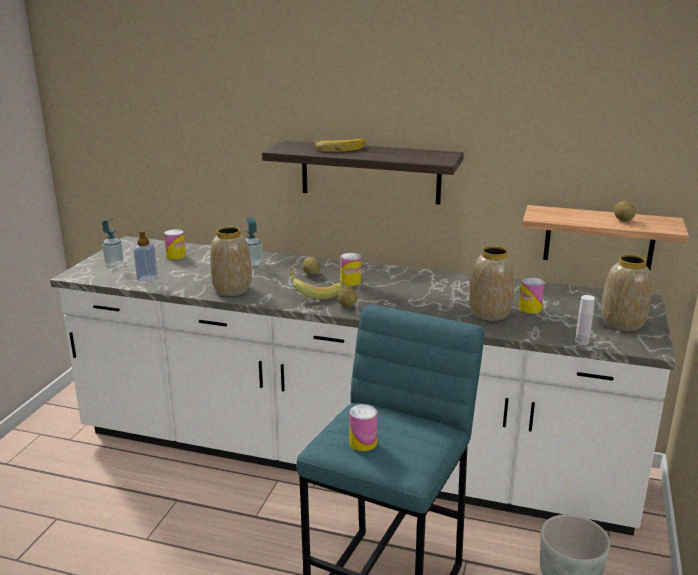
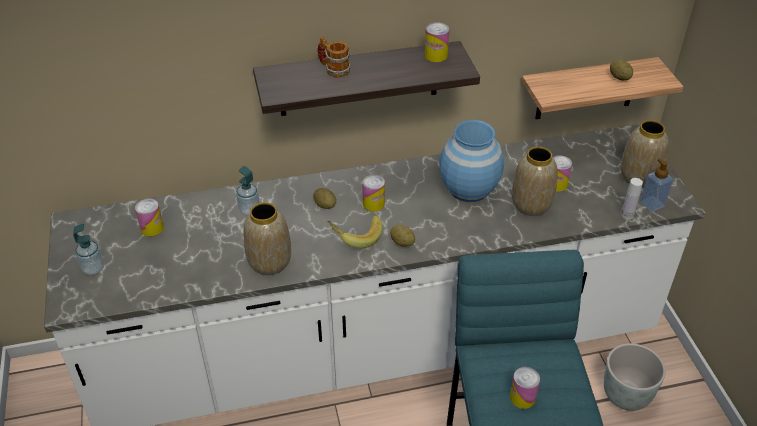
camera: 30 degrees left, 20 degrees up
soap dispenser [133,229,158,281] -> soap dispenser moved to [640,159,673,212]
banana [315,139,366,152] -> mug [317,36,350,78]
none -> can [424,22,449,62]
none -> blue vase [439,120,504,202]

